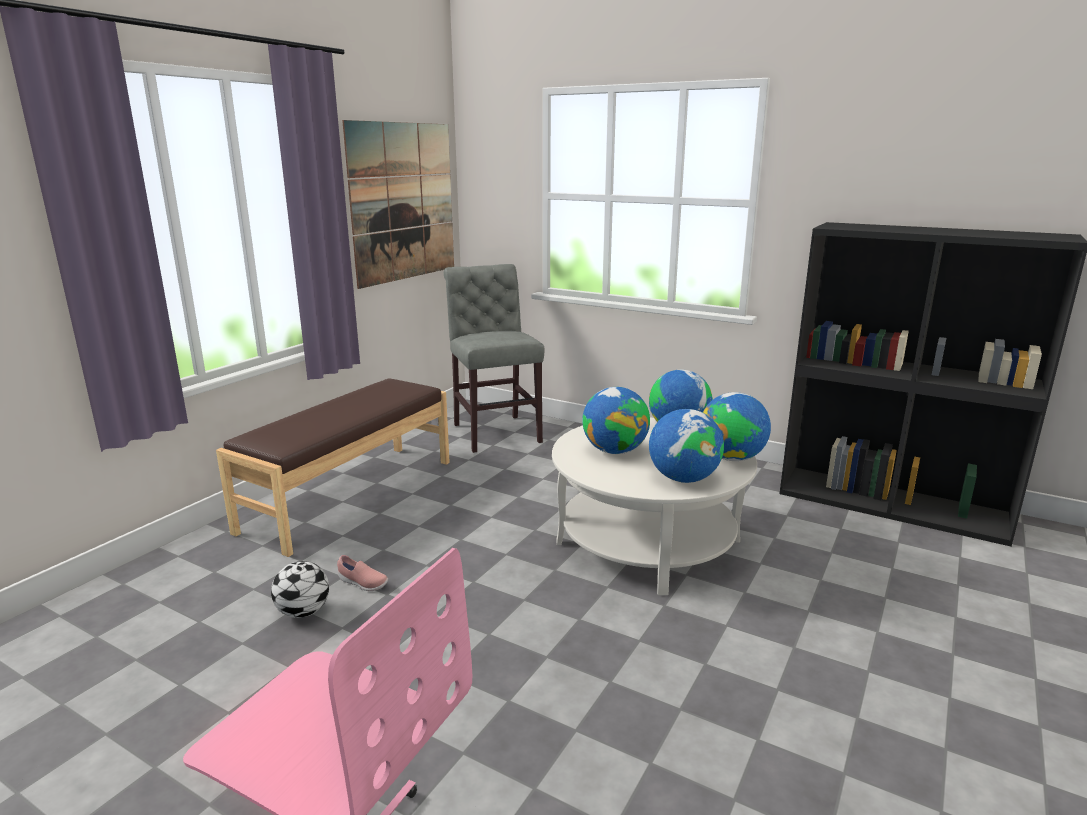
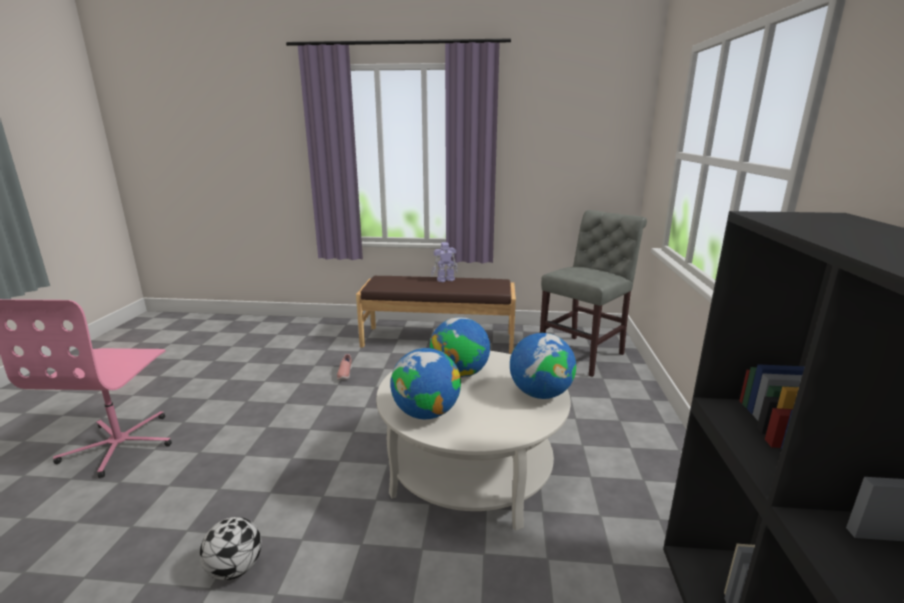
camera: 65 degrees right, 0 degrees up
football [271,561,329,618] -> football moved to [200,517,262,580]
picture [342,120,454,289] -> none
globe [703,392,771,461] -> none
none -> toy robot [431,242,458,282]

